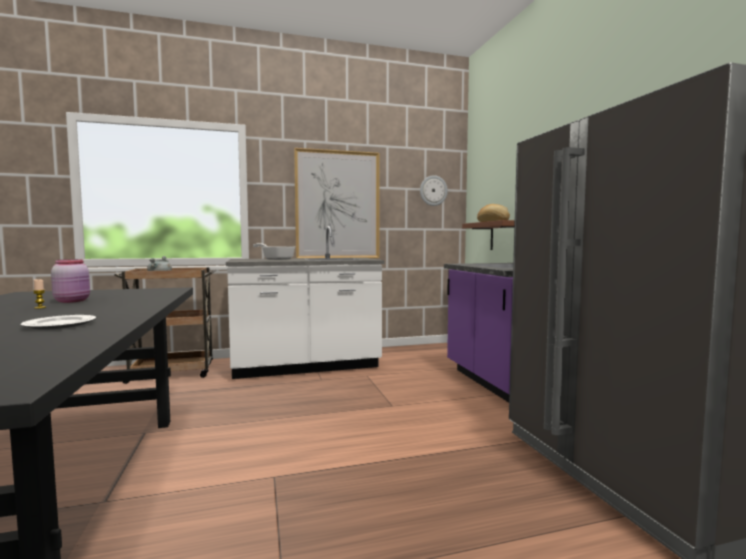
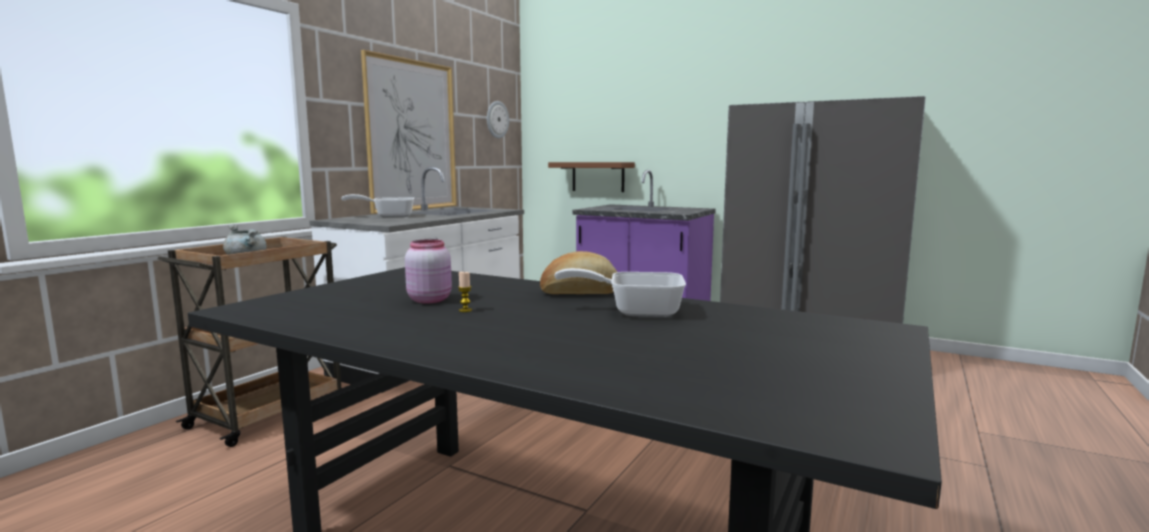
camera: 45 degrees left, 5 degrees up
plate [20,315,96,330] -> frying pan [554,268,686,317]
bread [477,204,510,222] -> bread moved to [540,251,617,294]

